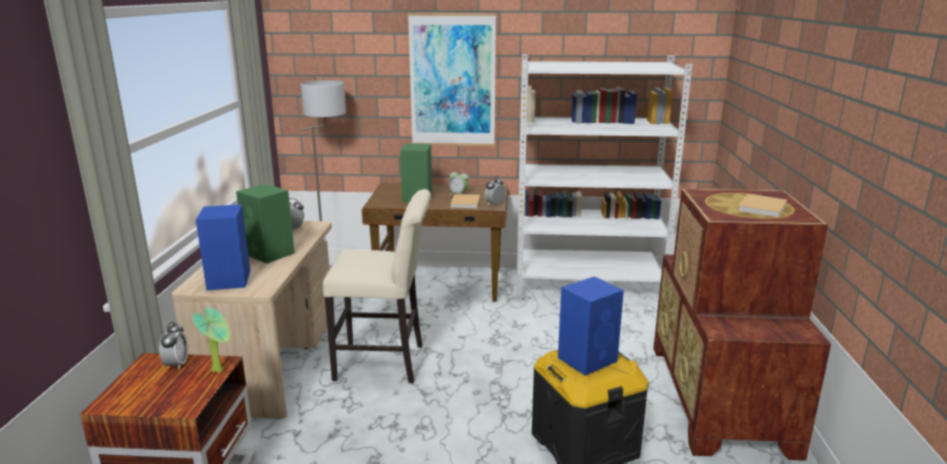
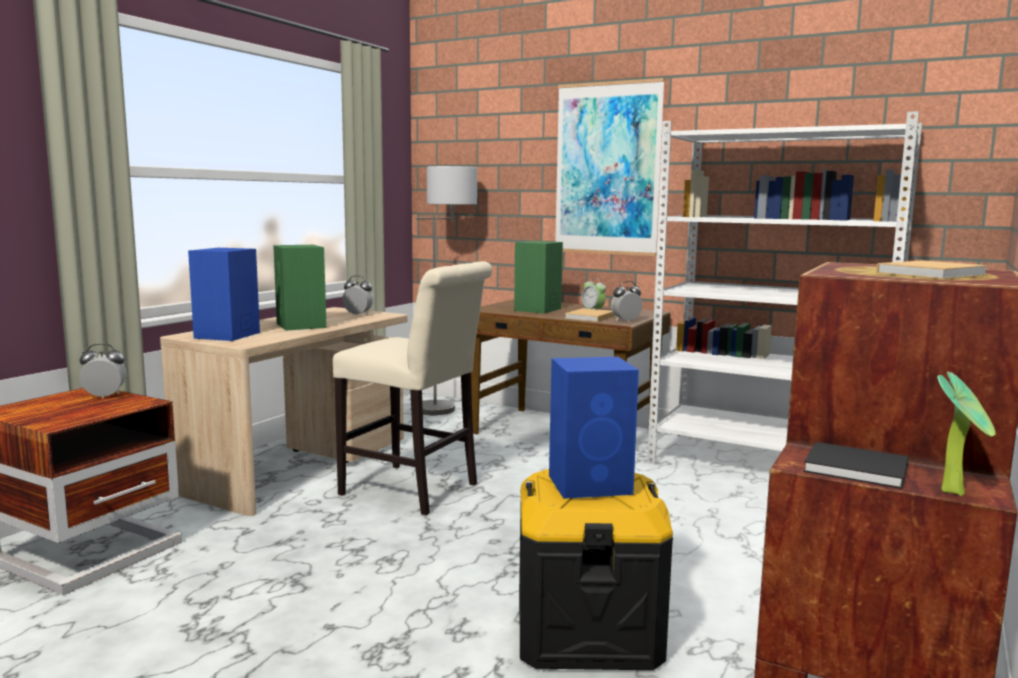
camera: 25 degrees right, 10 degrees down
alarm clock [159,322,188,370] -> alarm clock turned 120 degrees counterclockwise [79,343,126,398]
potted plant [193,307,231,373] -> potted plant moved to [937,372,996,496]
none -> black book [803,442,908,489]

